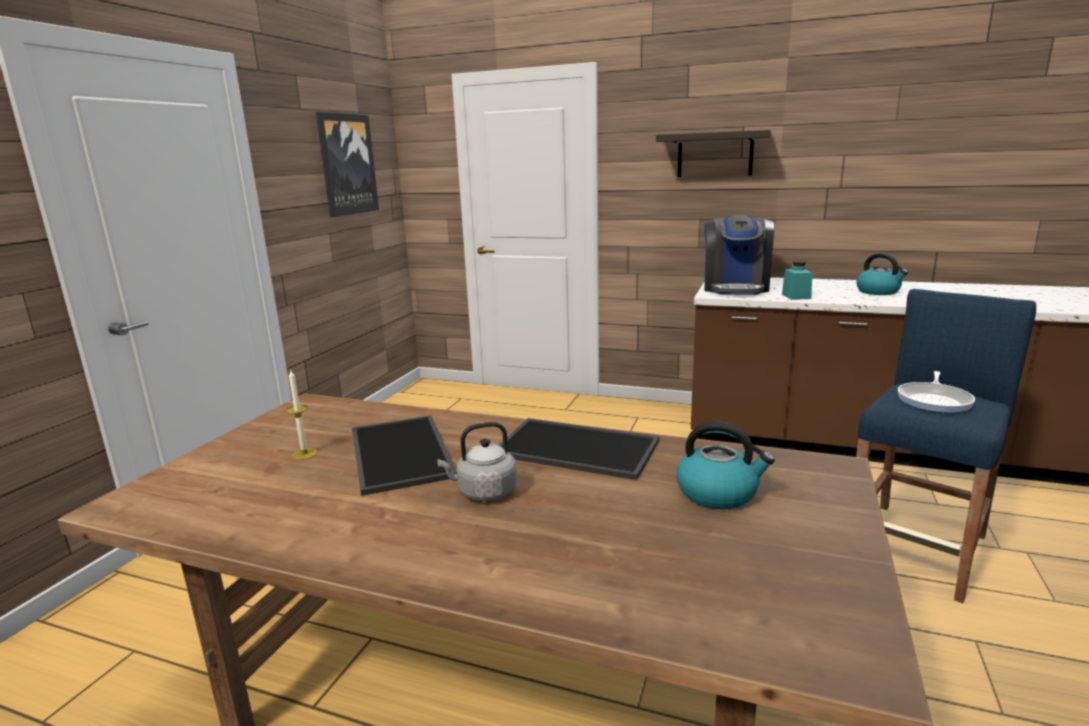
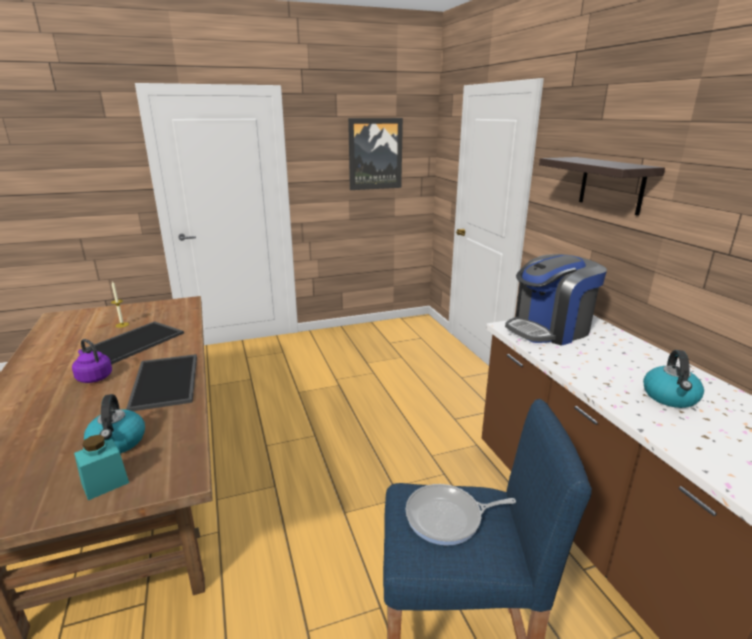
camera: 50 degrees right, 5 degrees up
grey kettle [437,422,517,501] -> purple kettle [72,339,112,383]
turquoise jar [782,261,812,300] -> turquoise jar moved to [74,435,129,500]

